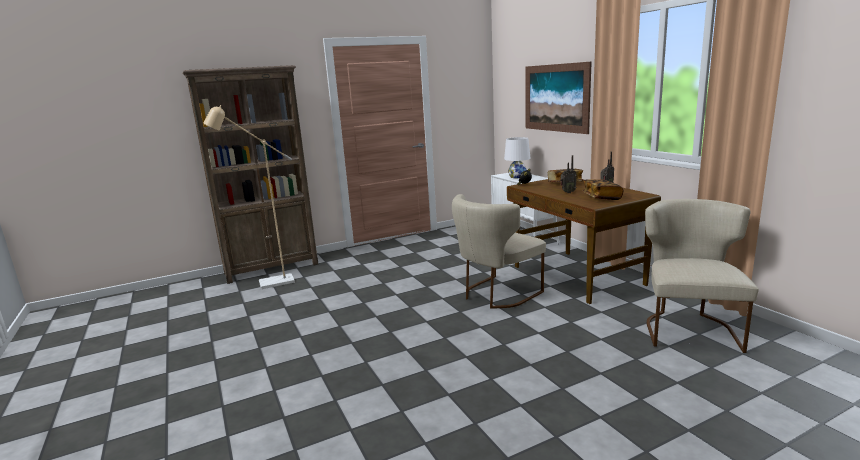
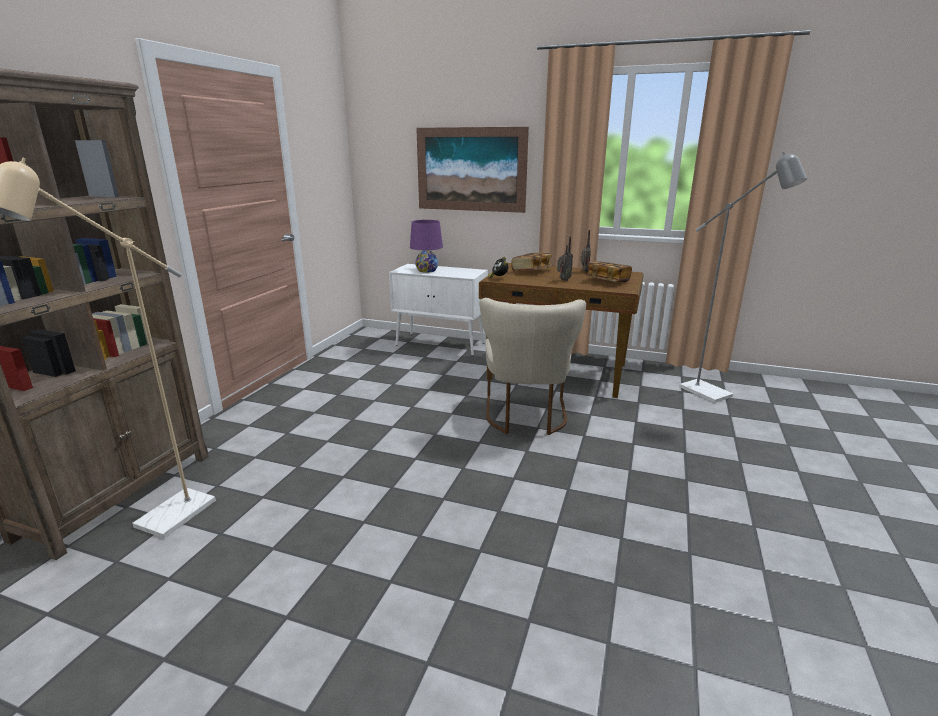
camera: 45 degrees left, 5 degrees up
white table lamp [504,137,531,178] -> purple table lamp [410,220,443,272]
beige chair [645,199,759,353] -> grey floor lamp [679,152,807,403]

